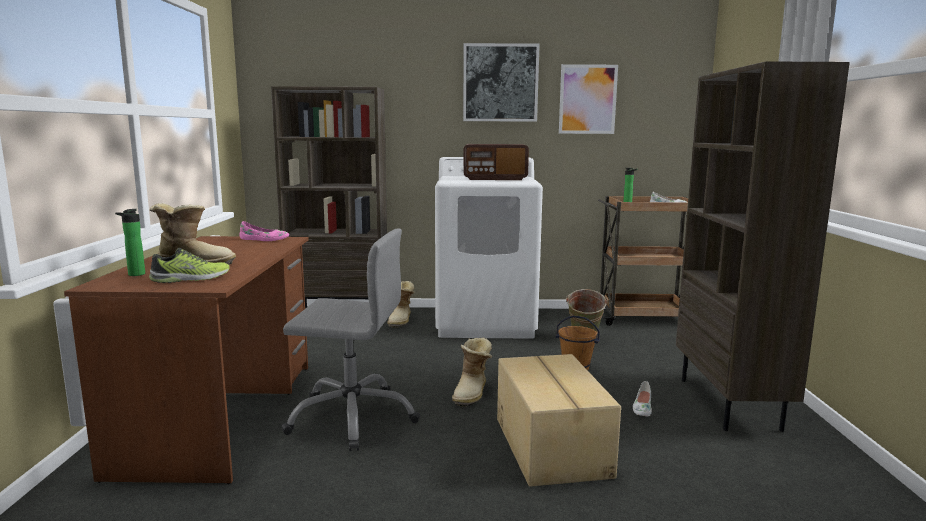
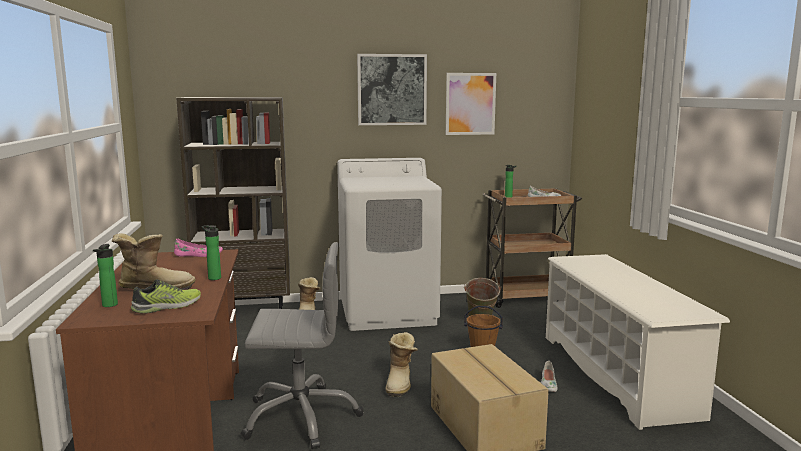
camera: 10 degrees left, 0 degrees up
radio [463,144,529,180] -> none
brown bookcase [676,61,850,432] -> white shoe rack [546,254,730,430]
none -> bottle [201,225,221,280]

